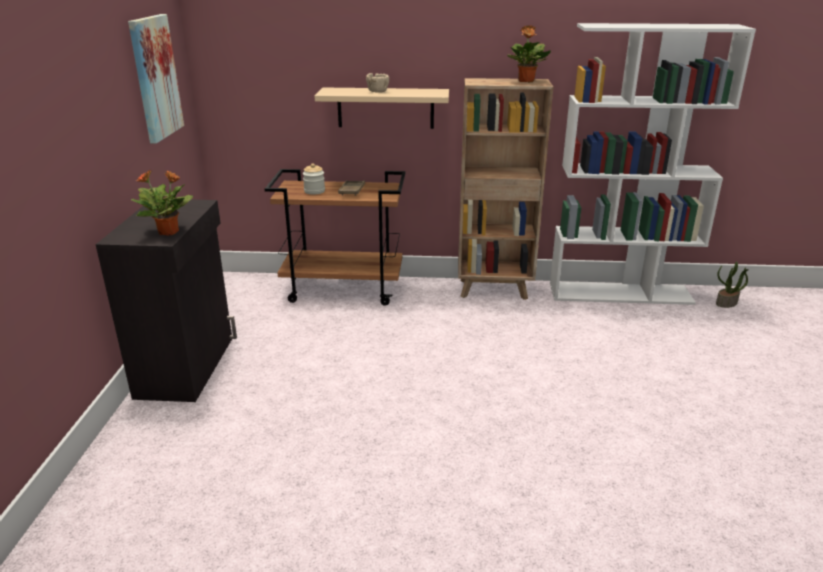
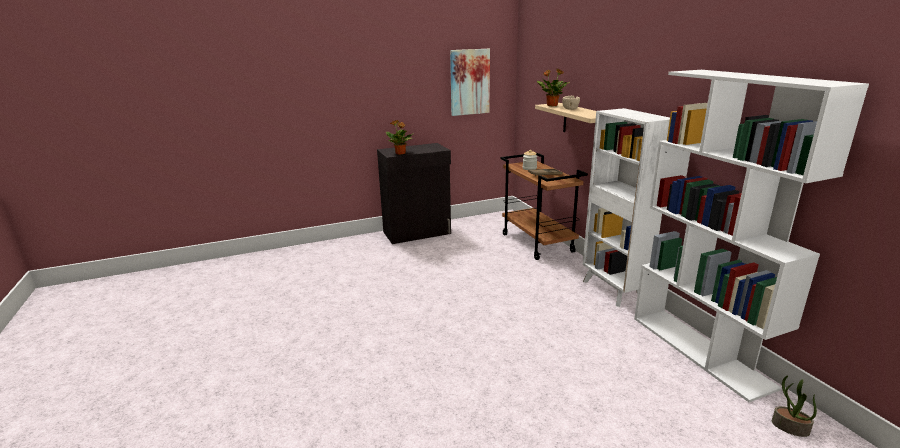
camera: 65 degrees right, 5 degrees down
brown bookcase [458,78,553,300] -> white bookcase [583,108,670,307]
potted plant [507,25,551,82] -> potted plant moved to [537,69,570,106]

